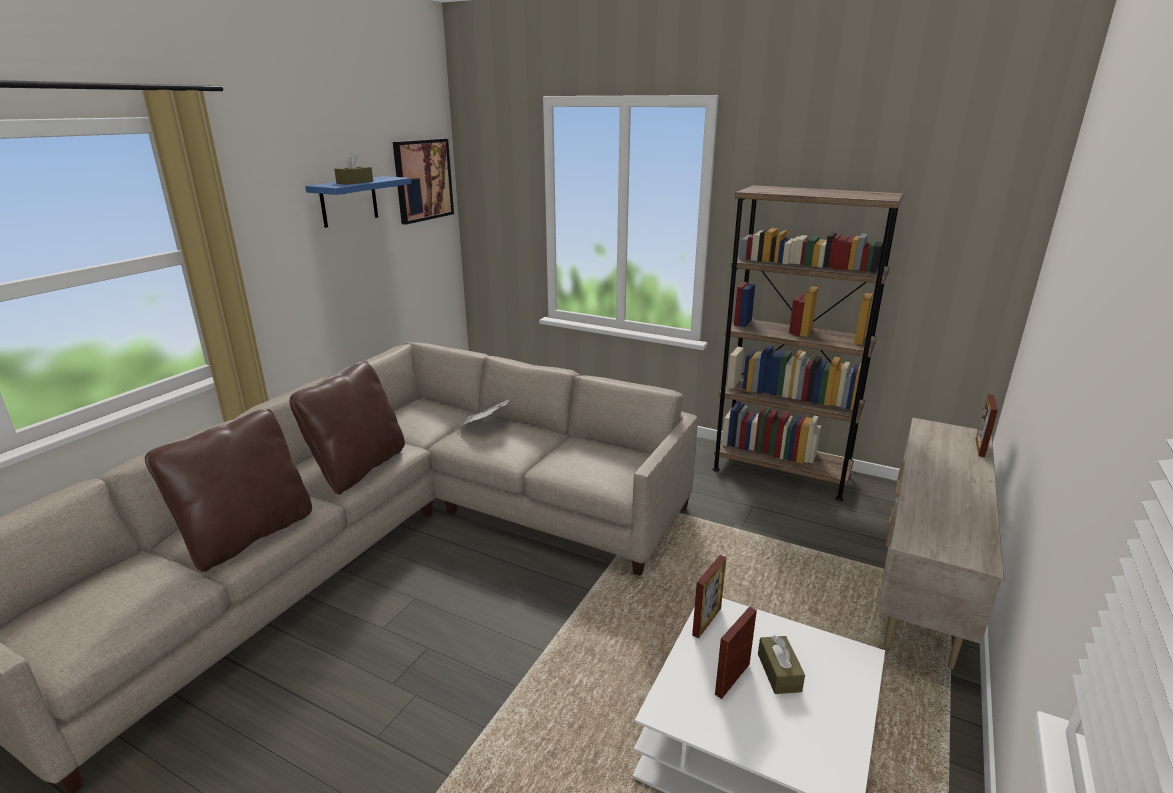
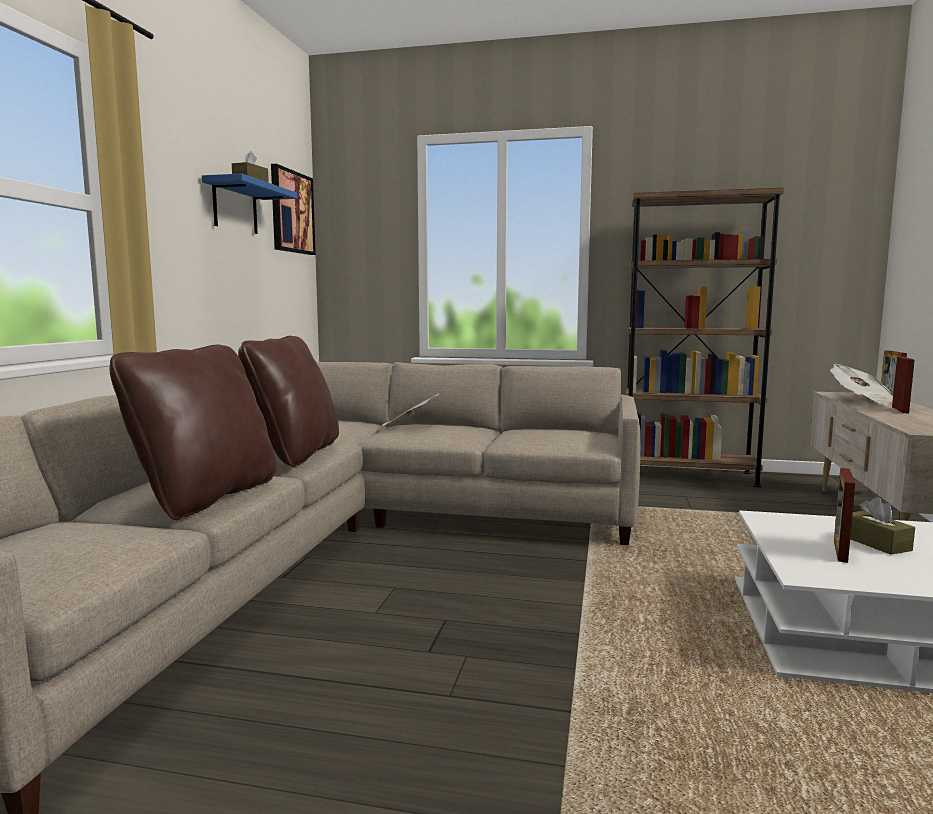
camera: 15 degrees left, 15 degrees down
picture frame [692,555,726,638] -> picture frame moved to [892,356,915,413]
none -> newspaper [830,364,893,405]

